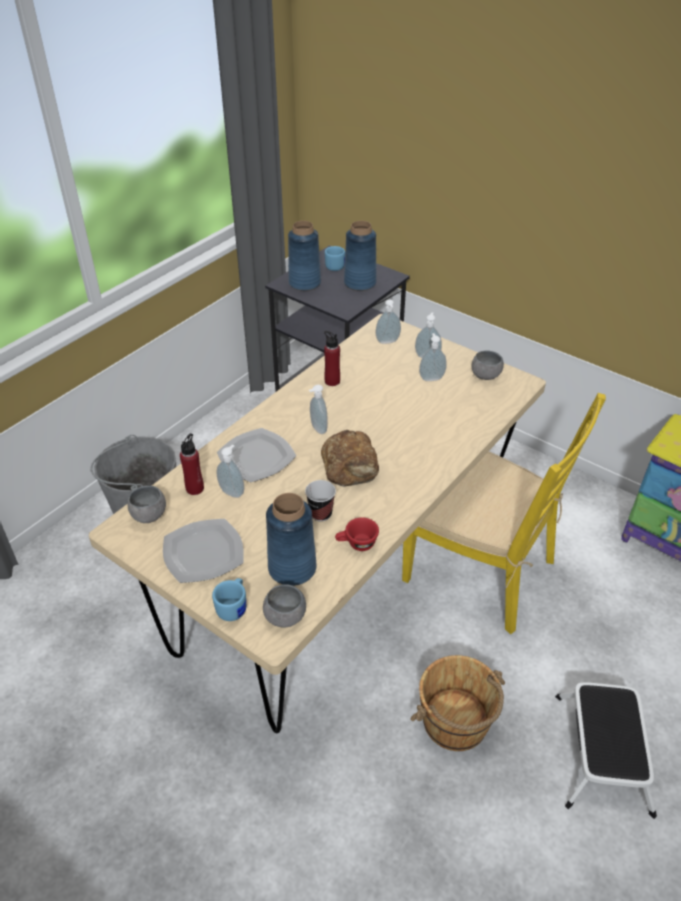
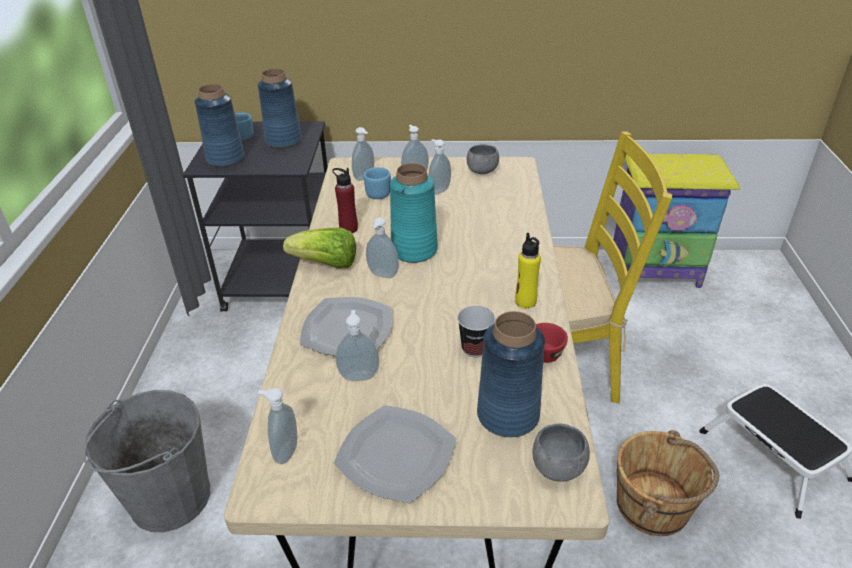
camera: 35 degrees left, 5 degrees down
grey bowl [127,486,166,523] -> soap dispenser [258,388,297,464]
red bottle [180,433,204,495] -> none
blue mug [212,578,246,621] -> blue mug moved to [364,167,391,199]
bread [321,430,379,487] -> none
none -> lettuce [283,227,356,268]
none -> turquoise vase [390,163,438,263]
none -> yellow bottle [515,233,541,309]

